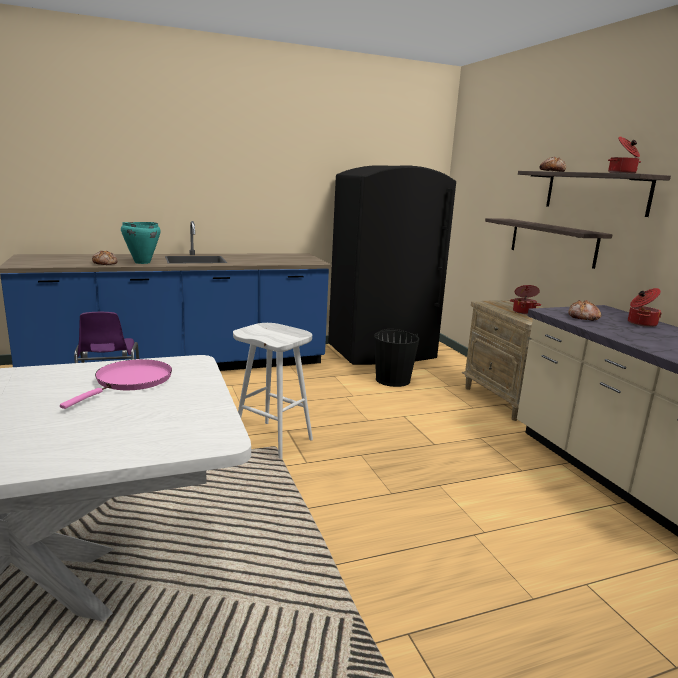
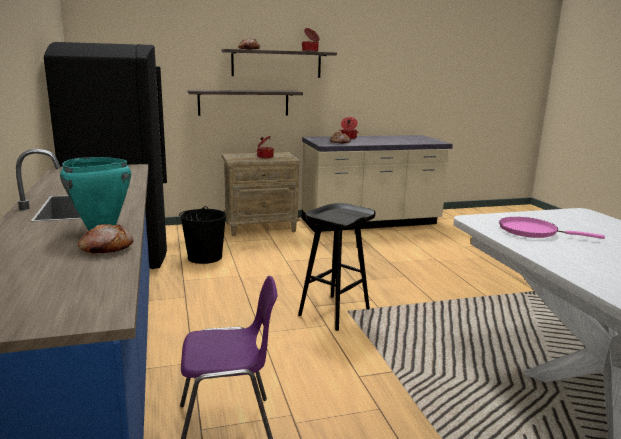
camera: 85 degrees left, 0 degrees up
white stool [233,323,313,459] -> black stool [298,203,375,331]

